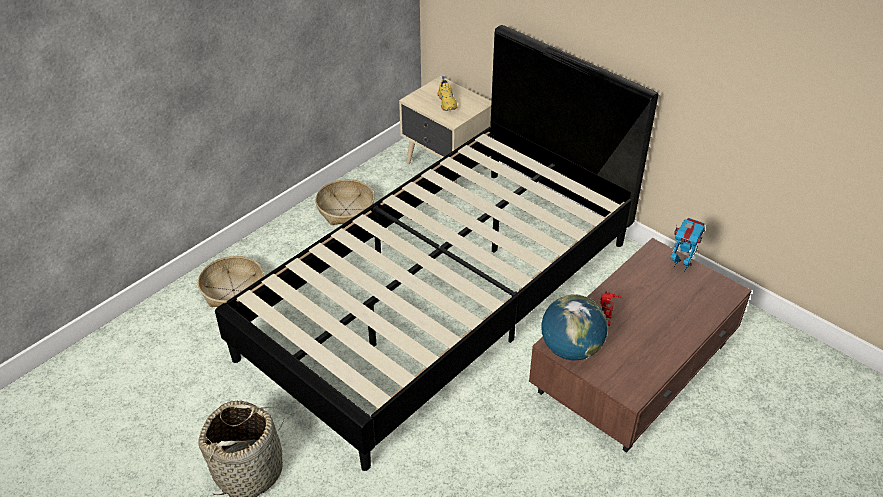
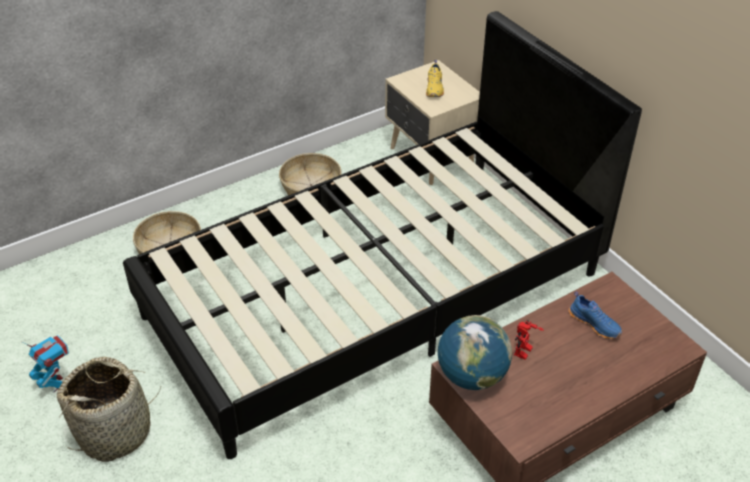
camera: 15 degrees right, 0 degrees up
toy robot [670,217,705,272] -> toy robot moved to [22,335,69,393]
none -> blue shoe [569,291,622,339]

